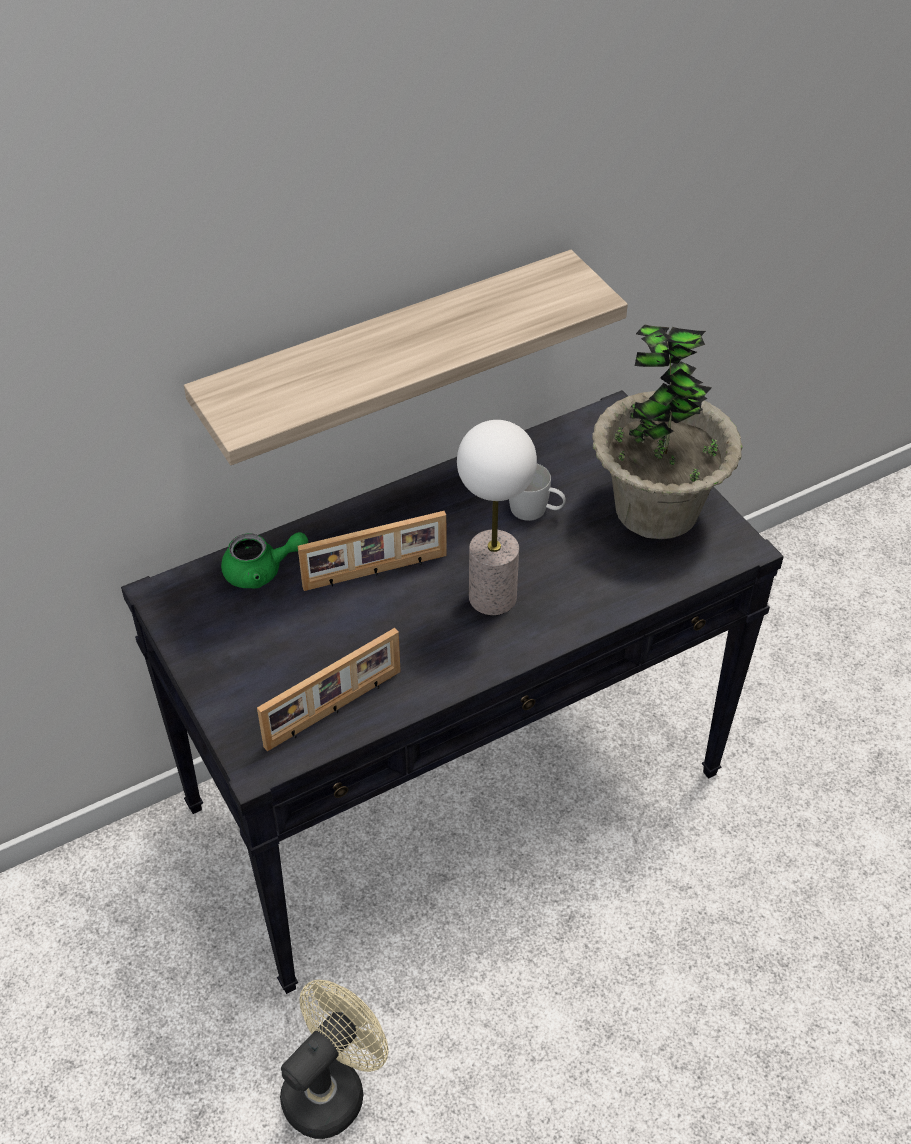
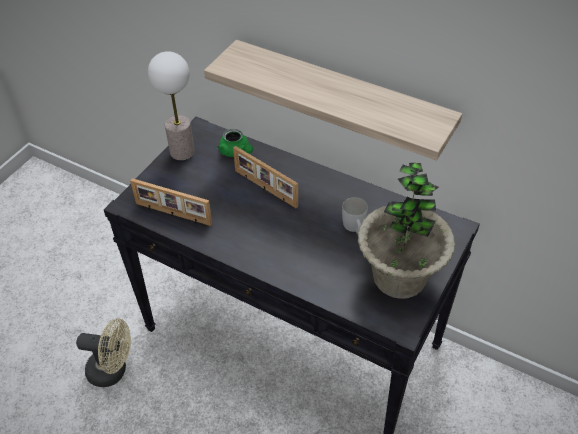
camera: 60 degrees right, 0 degrees up
table lamp [457,420,537,615] -> table lamp moved to [148,51,195,160]

